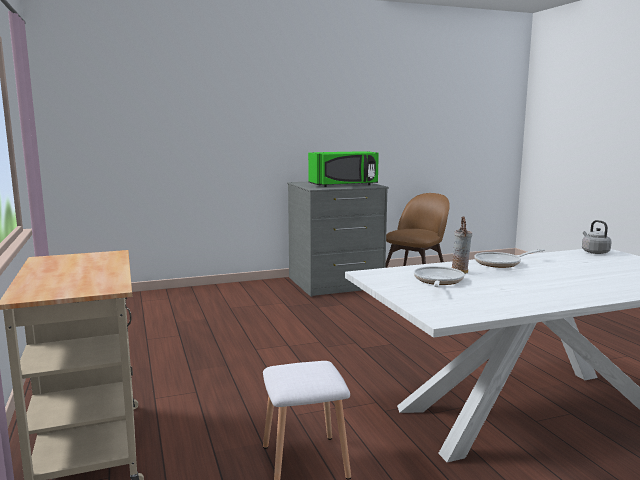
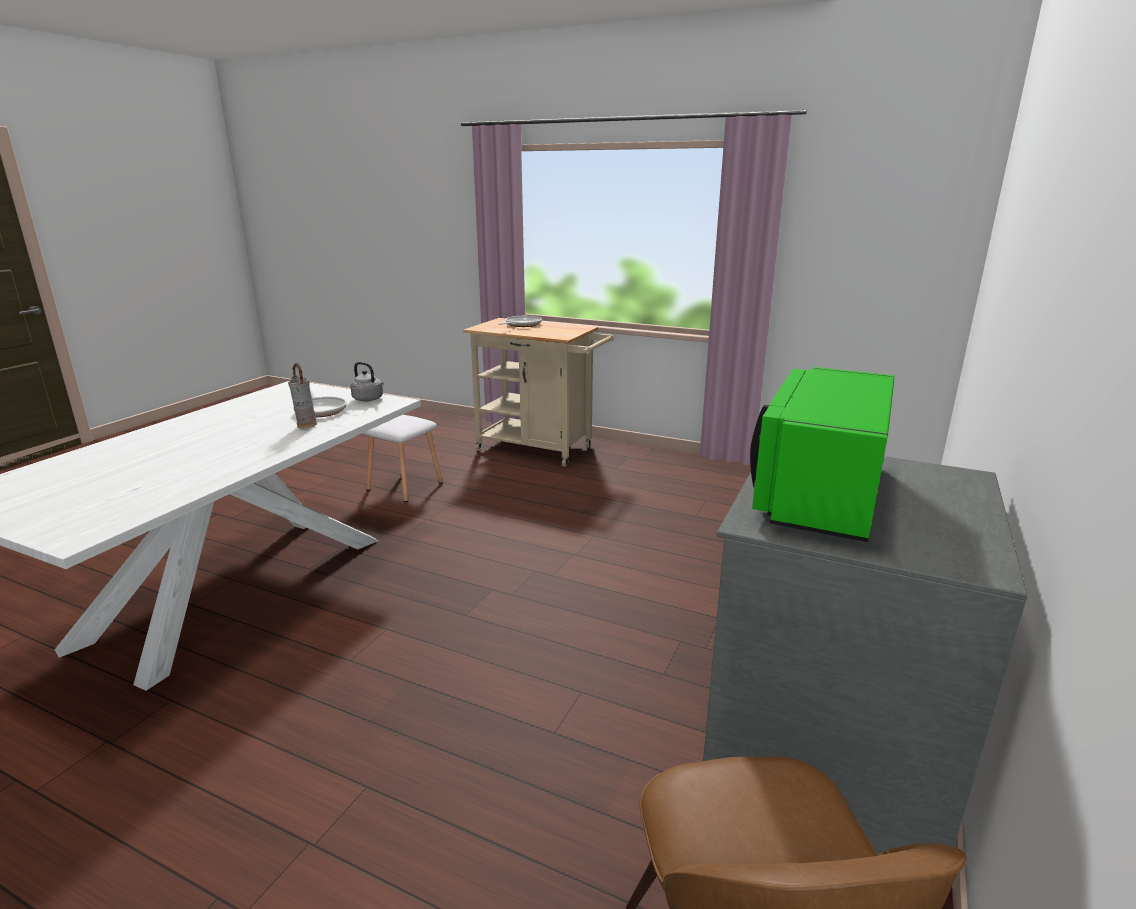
camera: 135 degrees right, 10 degrees up
frying pan [474,249,545,268] -> frying pan moved to [498,316,542,327]
grey kettle [582,220,612,254] -> grey kettle moved to [350,362,384,401]

